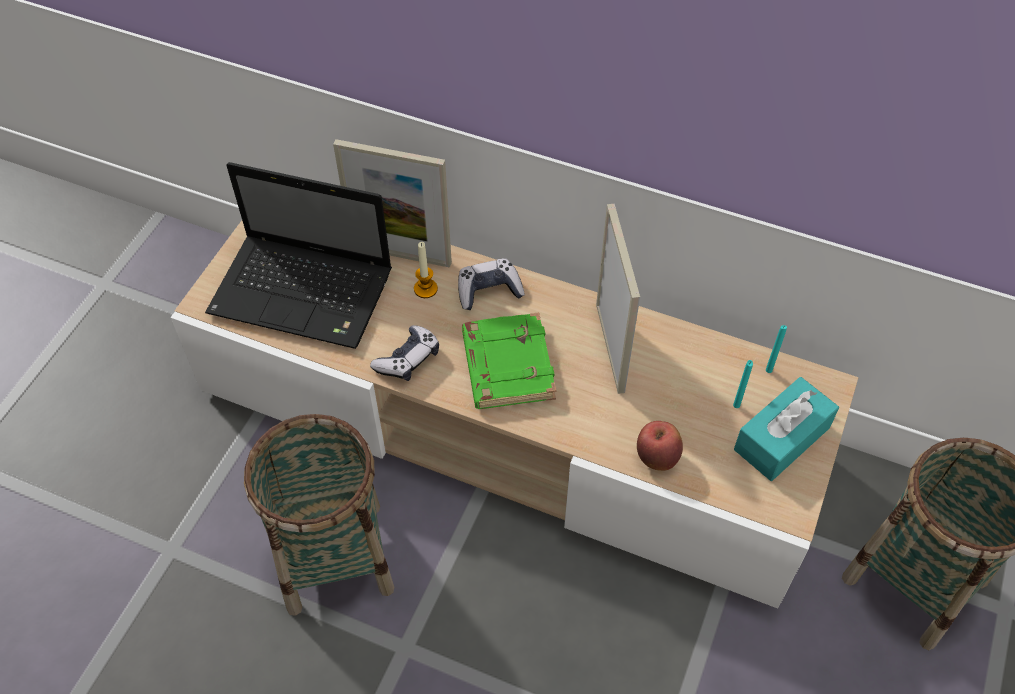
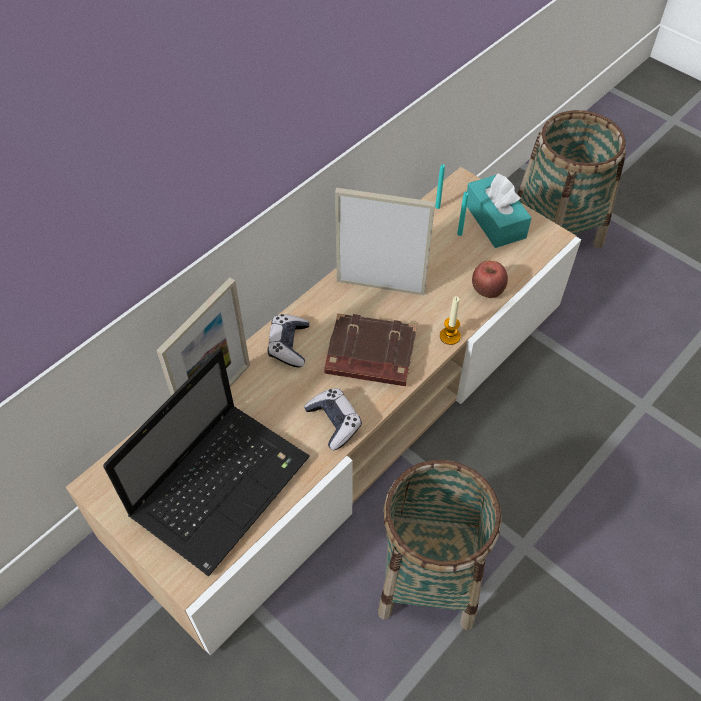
camera: 70 degrees left, 0 degrees up
candle [414,242,438,298] -> candle moved to [440,296,461,345]
green book [462,312,556,409] -> brown book [324,313,417,386]

